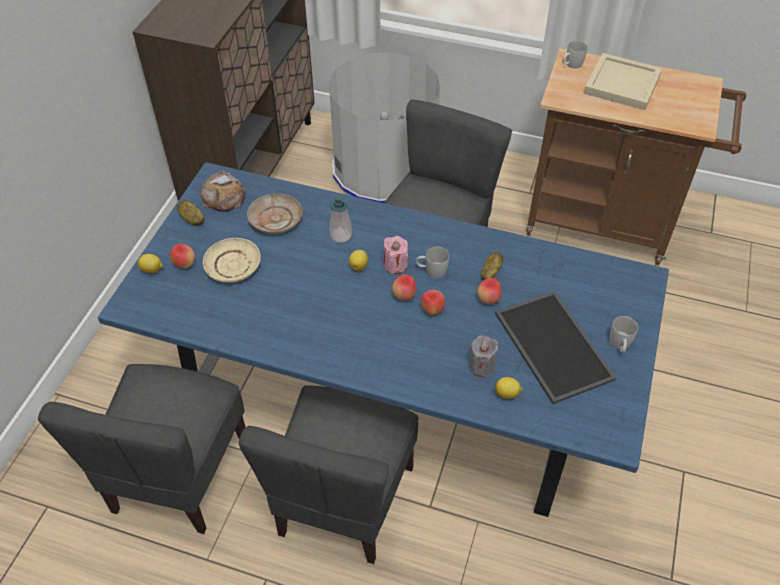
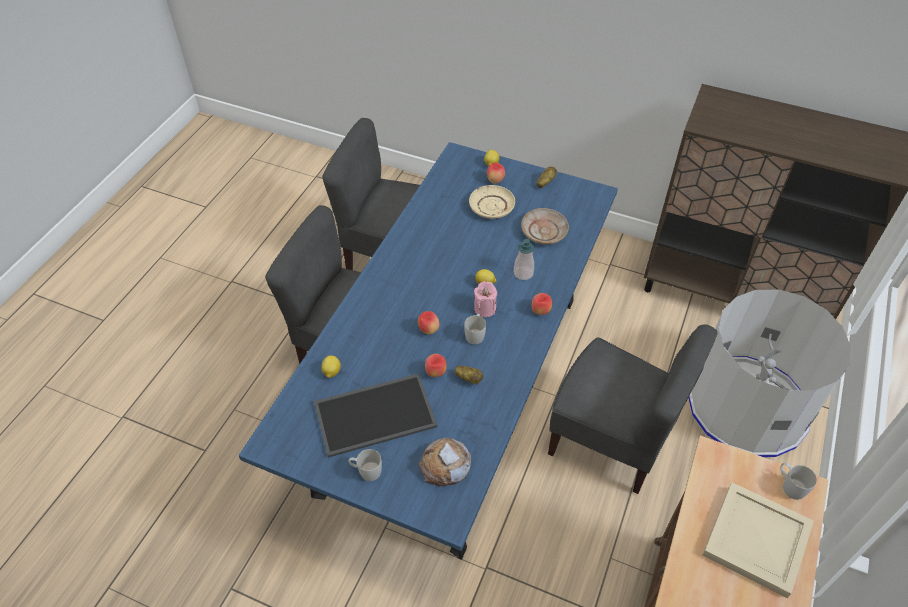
camera: 95 degrees right, 0 degrees up
bread [200,171,245,212] -> bread moved to [418,438,471,486]
apple [392,274,416,300] -> apple moved to [532,293,552,315]
grey candle [469,335,498,377] -> none

